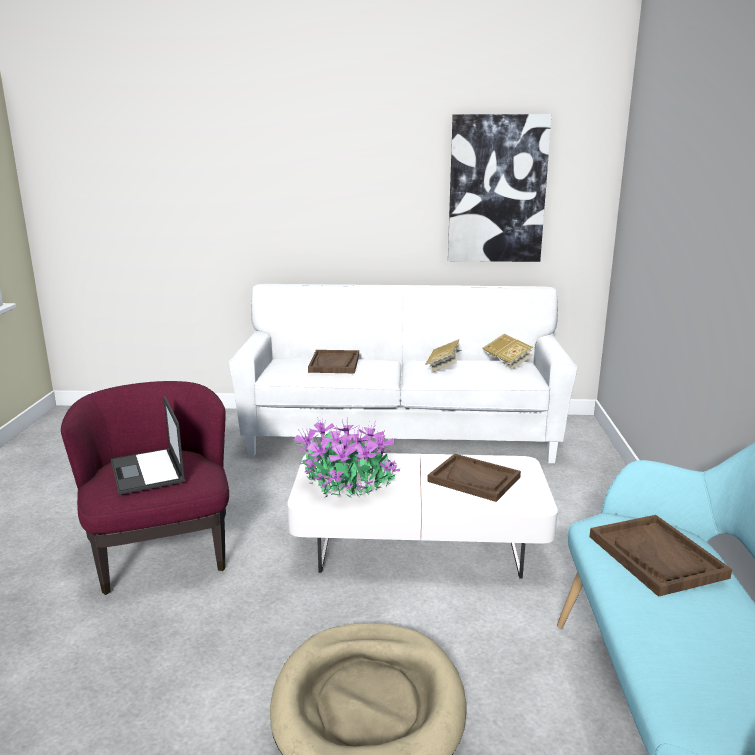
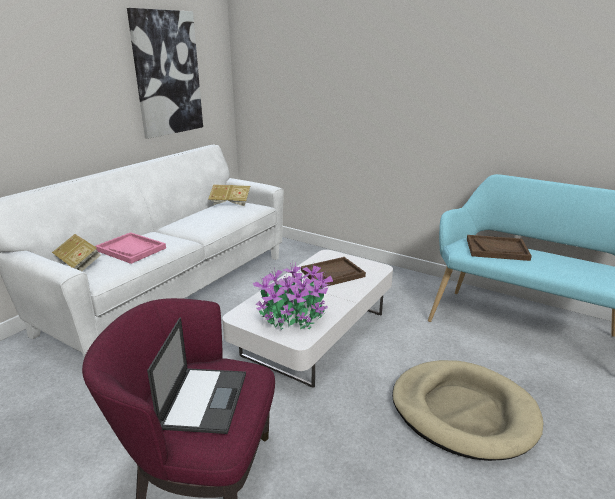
camera: 60 degrees left, 5 degrees up
laptop [111,396,185,495] -> laptop turned 90 degrees counterclockwise [147,317,246,434]
brown tray [308,350,359,373] -> pink tray [95,232,166,264]
book [425,339,462,373] -> book moved to [52,234,101,271]

